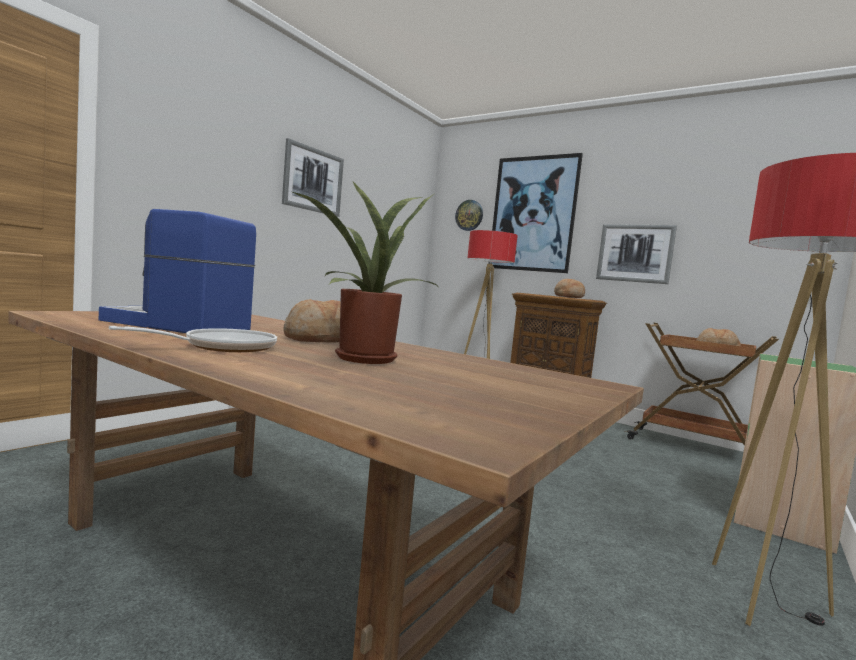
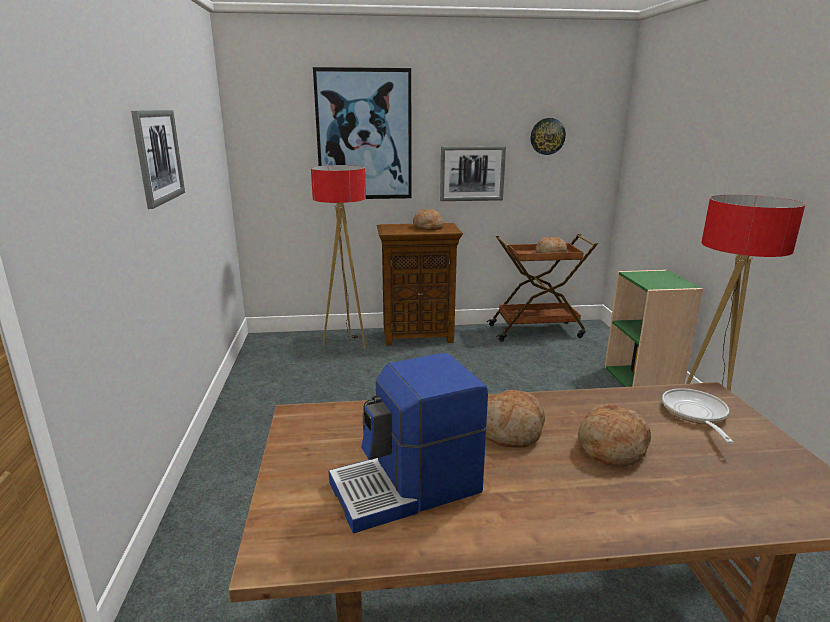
camera: 40 degrees left, 15 degrees up
frying pan [109,326,277,352] -> frying pan moved to [662,388,733,443]
potted plant [293,180,437,364] -> bread [578,404,651,466]
wall clock [455,200,483,231] -> wall clock moved to [531,118,566,155]

